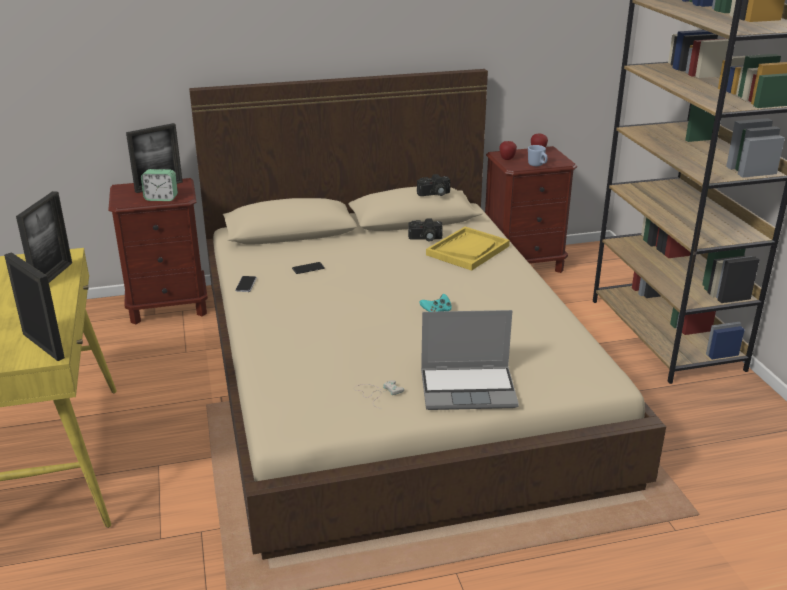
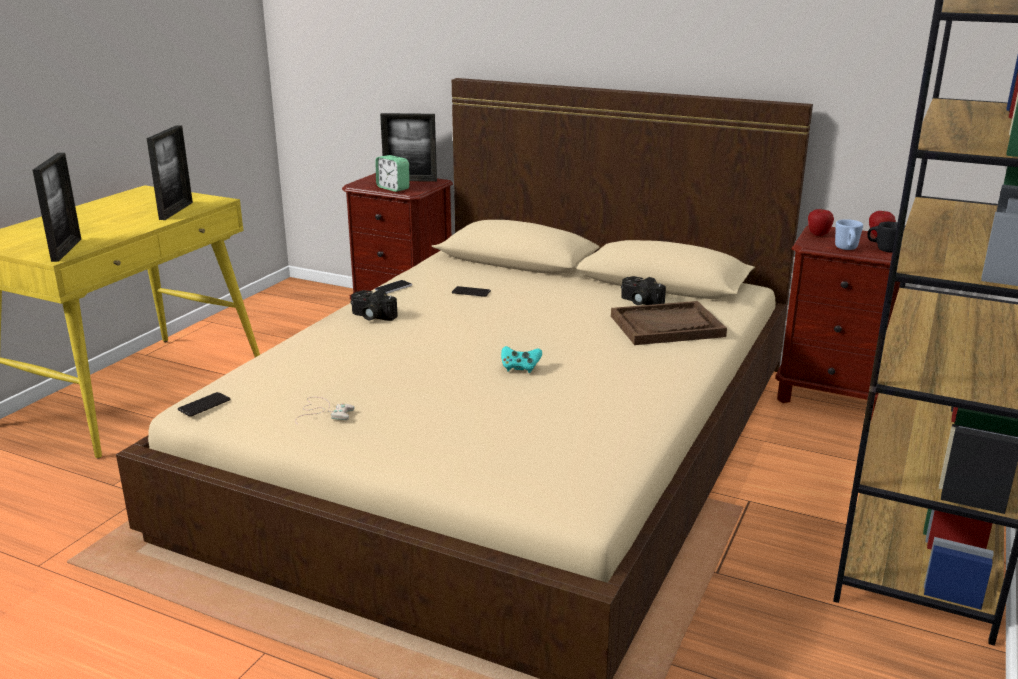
camera: 40 degrees right, 5 degrees down
picture frame [16,191,72,283] -> picture frame turned 45 degrees counterclockwise [147,125,193,220]
camera [417,174,450,196] -> camera moved to [351,290,398,321]
laptop [421,310,519,410] -> none
yellow tray [426,227,510,271] -> brown tray [611,301,727,345]
none -> phone [178,392,230,416]
none -> black mug [868,222,906,253]

